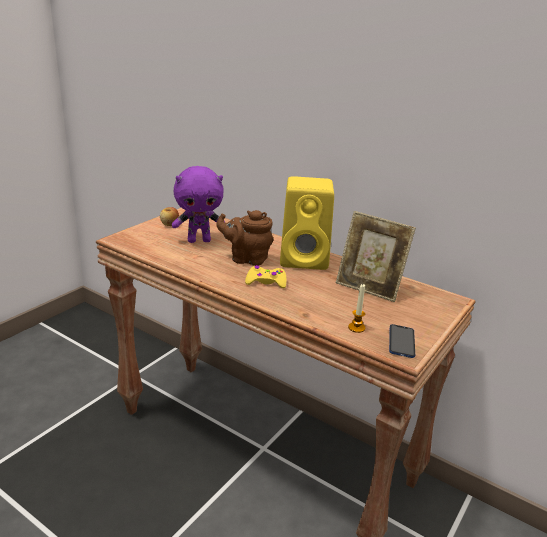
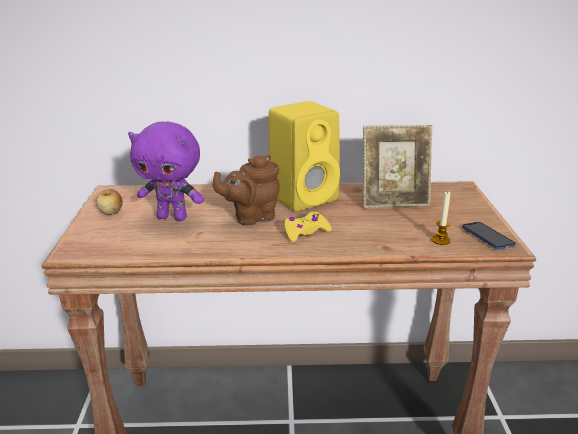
camera: 35 degrees left, 0 degrees up
purple plush toy [172,166,226,243] -> purple plush toy turned 60 degrees clockwise [128,121,204,221]

